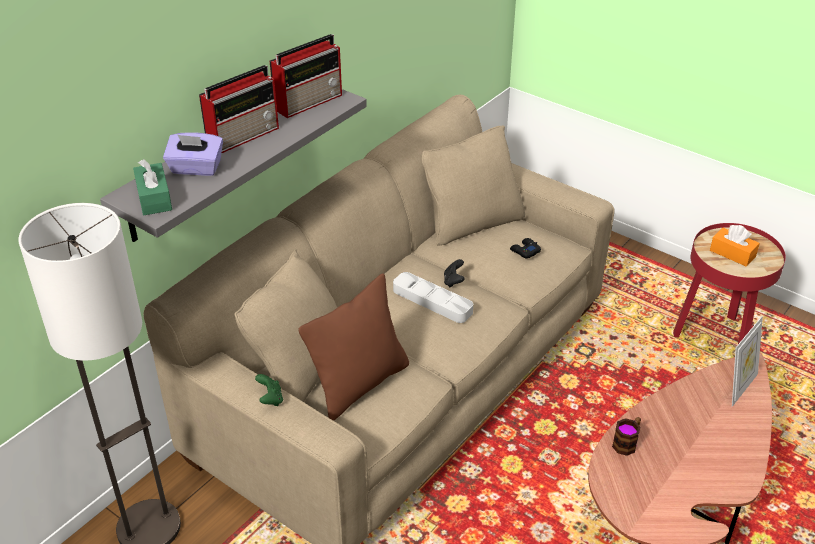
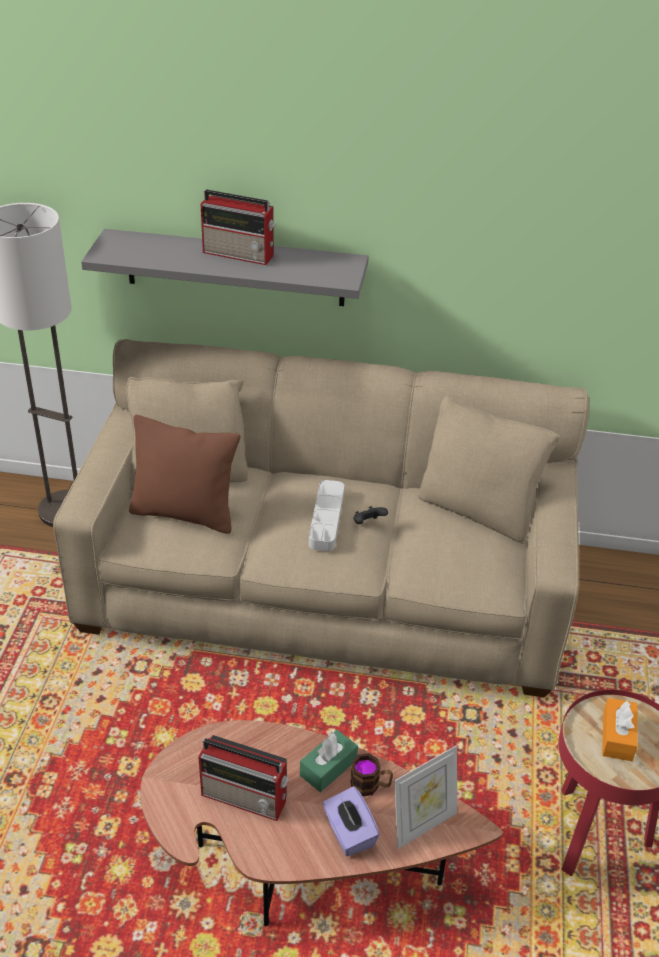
camera: 60 degrees right, 0 degrees up
green tissue box [133,159,172,215] -> green tissue box moved to [300,730,358,792]
purple tissue box [163,132,223,176] -> purple tissue box moved to [322,786,380,856]
green game controller [255,374,283,406] -> none
radio [270,34,342,118] -> radio moved to [199,735,289,821]
black game controller [510,238,541,258] -> none
mug [612,417,641,456] -> mug moved to [350,753,393,796]
picture frame [732,316,763,407] -> picture frame turned 45 degrees counterclockwise [394,745,457,849]

